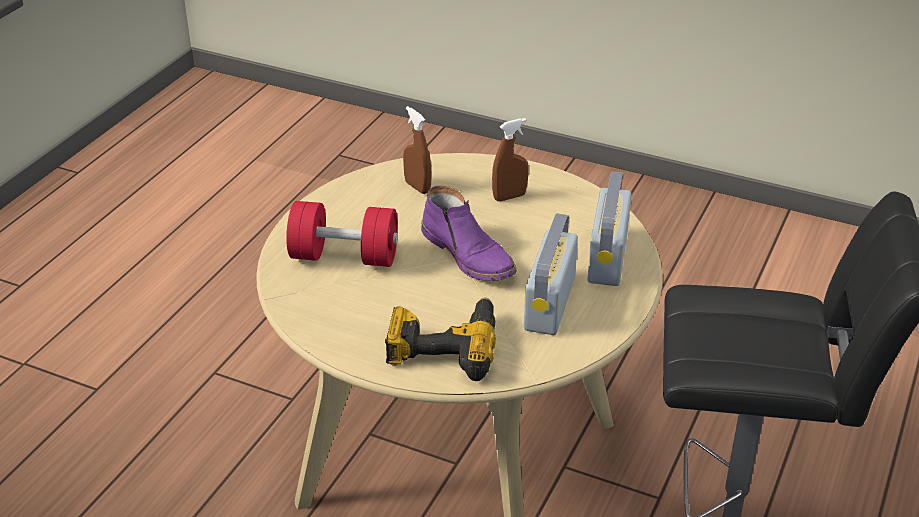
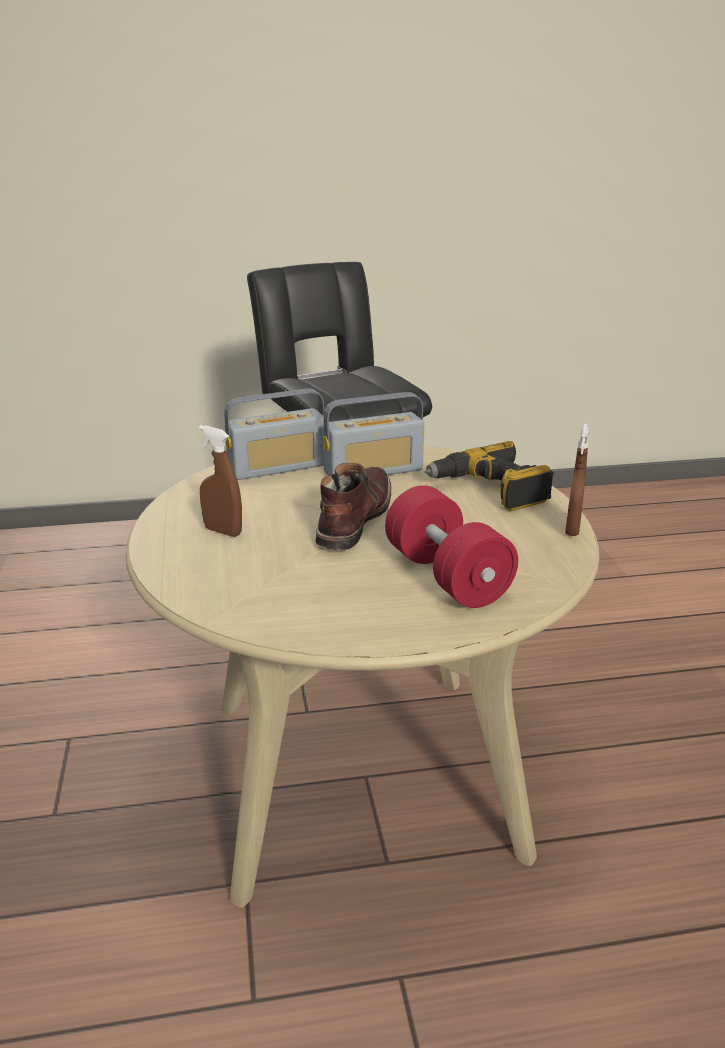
camera: 125 degrees left, 10 degrees down
brown spray bottle [403,106,432,194] -> brown spray bottle moved to [565,424,589,536]
purple boot [421,186,517,281] -> brown boot [315,463,391,550]

